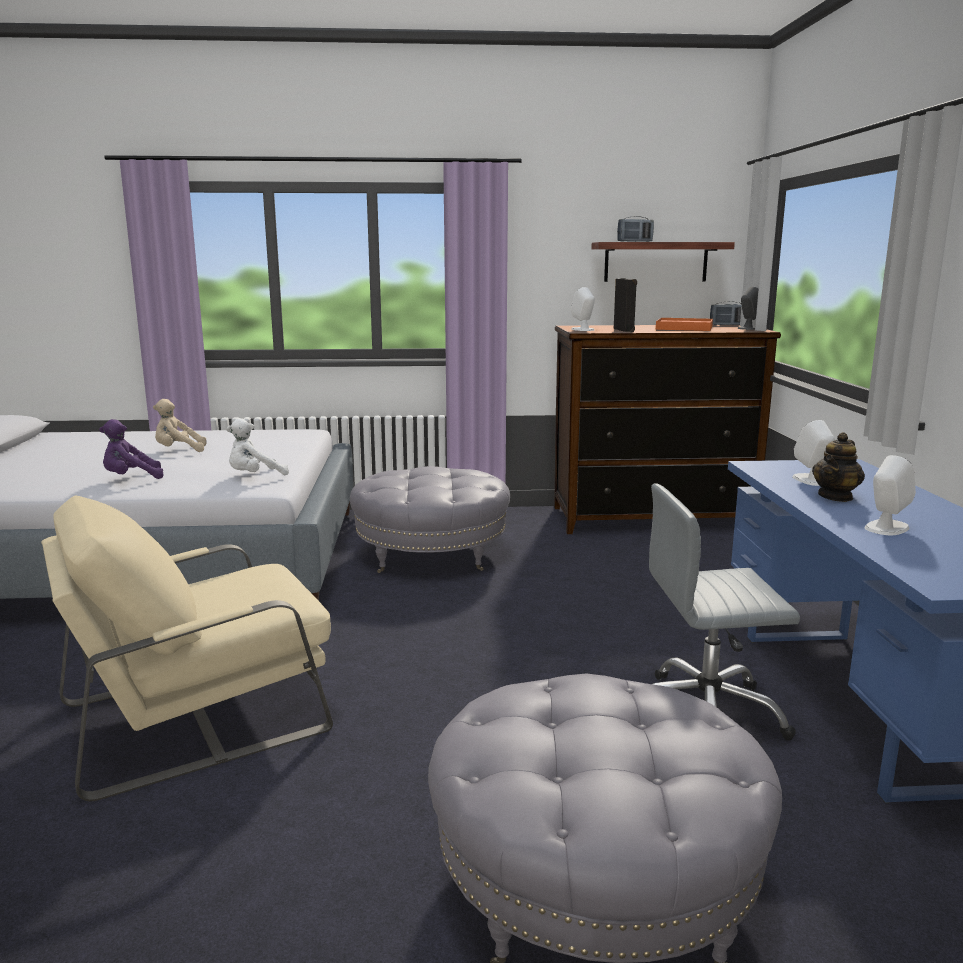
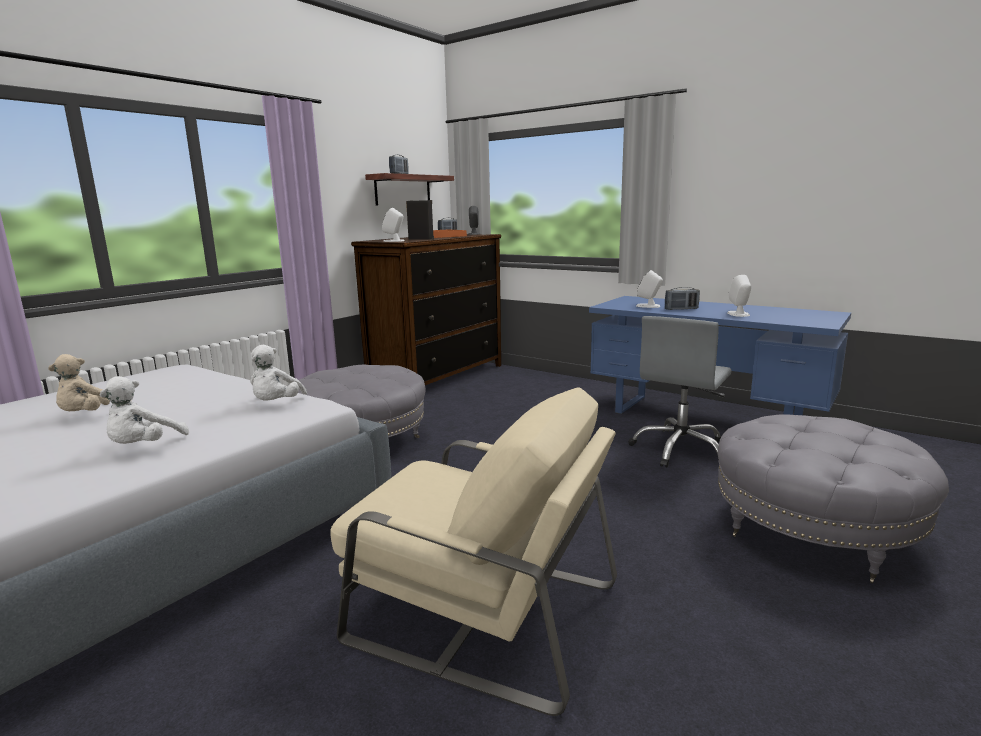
camera: 50 degrees left, 0 degrees up
beige armchair [41,496,333,801] -> beige armchair turned 75 degrees counterclockwise [330,387,617,716]
purple plush toy [99,419,164,479] -> white plush toy [99,376,189,444]
teapot [812,432,865,502] -> radio [665,287,700,310]

